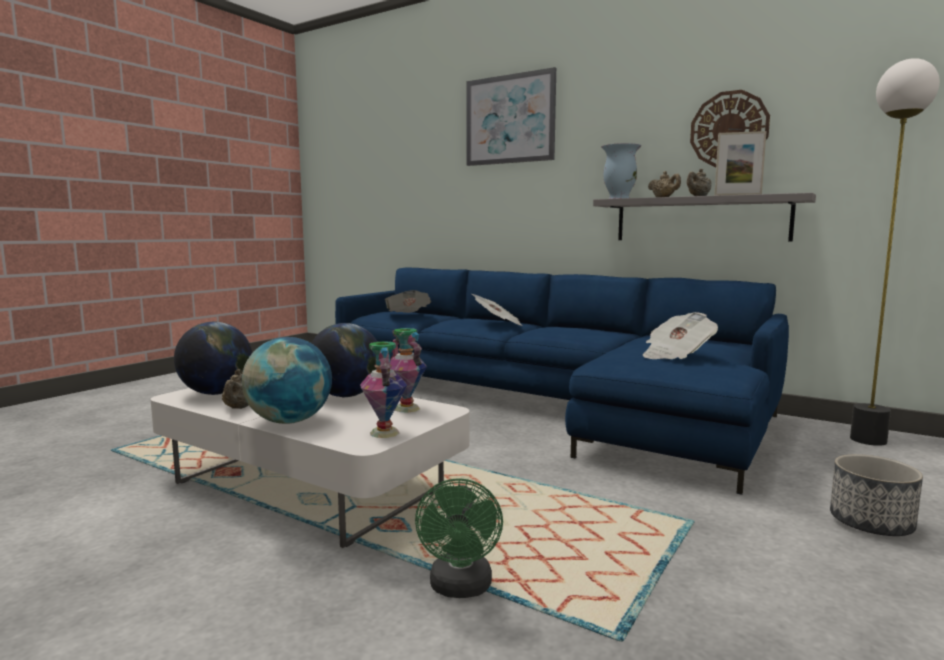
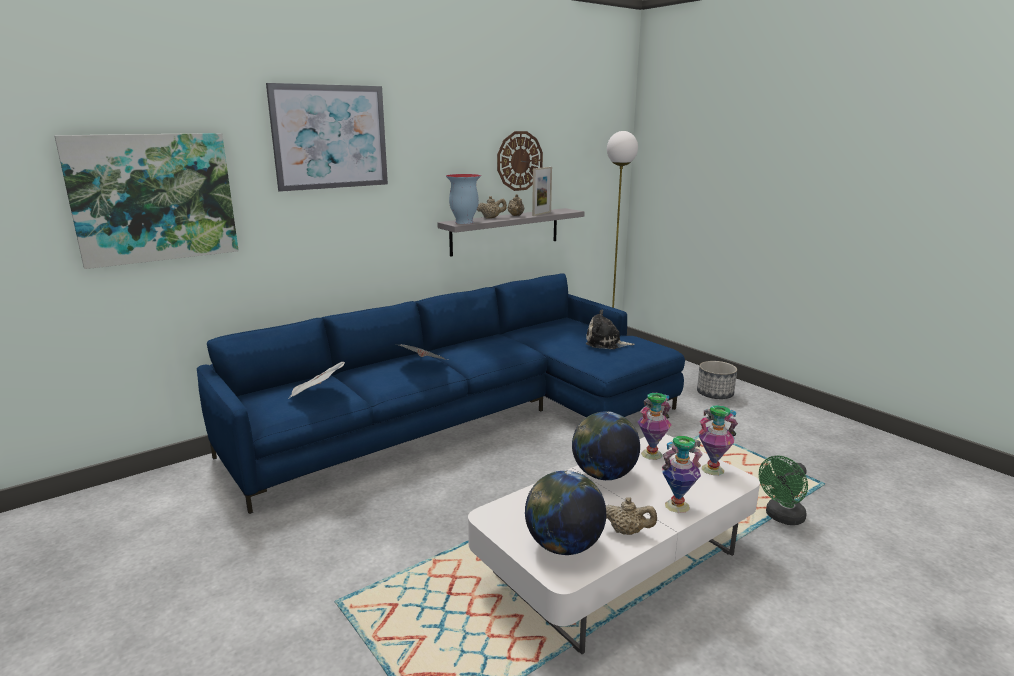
camera: 70 degrees left, 10 degrees up
globe [242,337,332,424] -> vase [662,436,702,513]
green fan [415,478,503,598] -> green fan turned 120 degrees clockwise [759,455,808,525]
newspaper [643,312,718,359] -> plush toy [586,310,635,349]
none -> picture [54,133,239,269]

